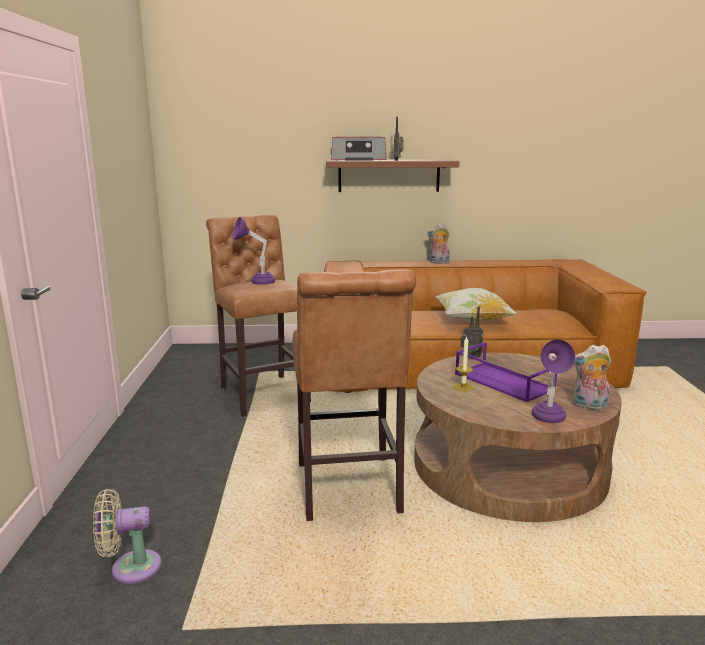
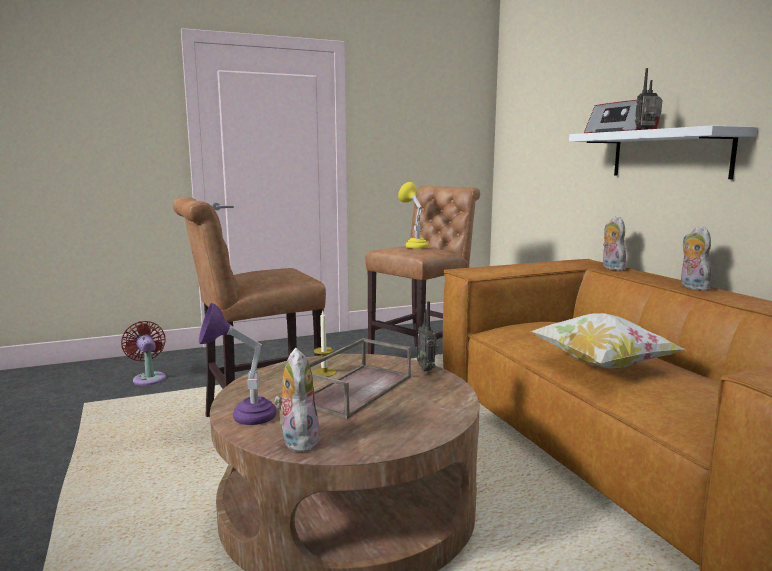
camera: 70 degrees right, 5 degrees down
beige fan [93,489,162,584] -> red fan [121,321,166,385]
purple table lamp [233,217,275,285] -> yellow table lamp [398,182,429,249]
brown shelf [326,159,459,192] -> white shelf [569,125,758,179]
purple tray [455,342,557,402] -> brown tray [309,338,411,419]
none -> plush toy [603,217,626,271]

